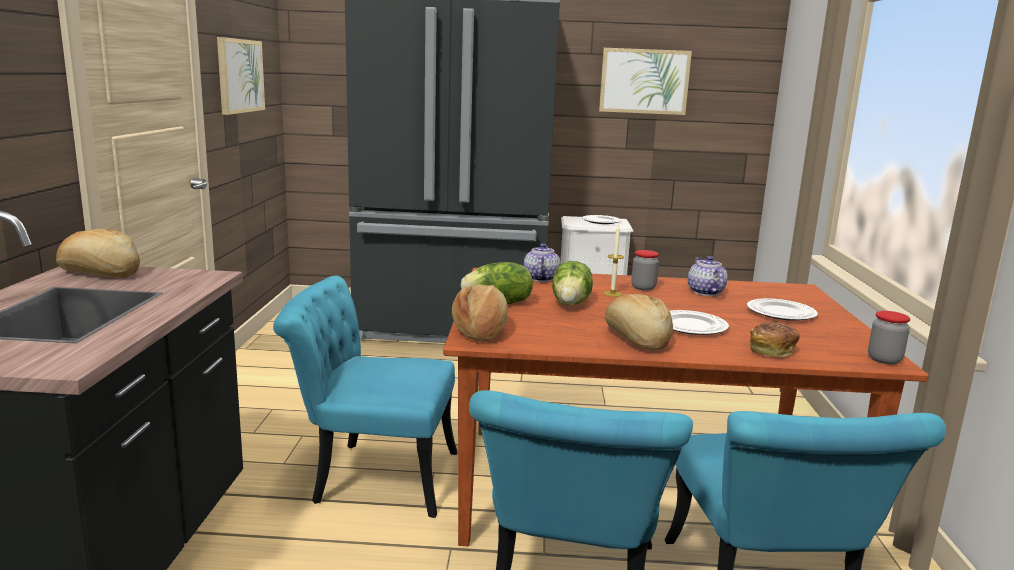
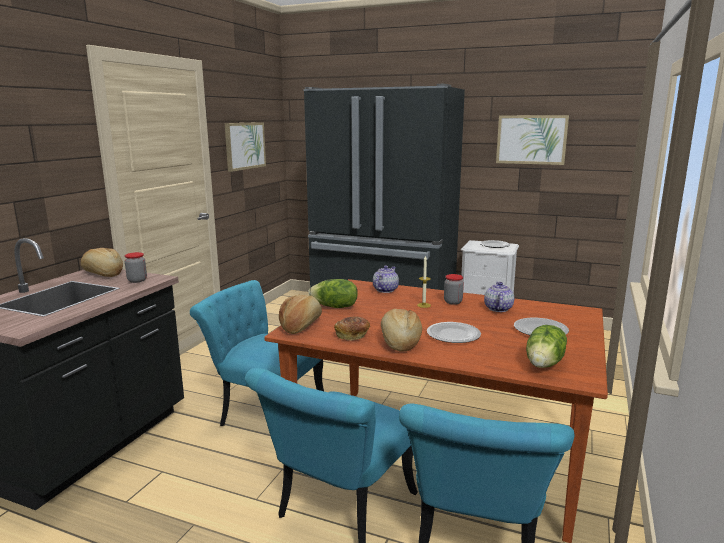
camera: 20 degrees right, 0 degrees up
lettuce [552,261,593,305] -> lettuce moved to [526,325,567,368]
bread [750,322,800,357] -> bread moved to [334,316,370,340]
jar [868,311,910,364] -> jar moved to [125,252,147,283]

